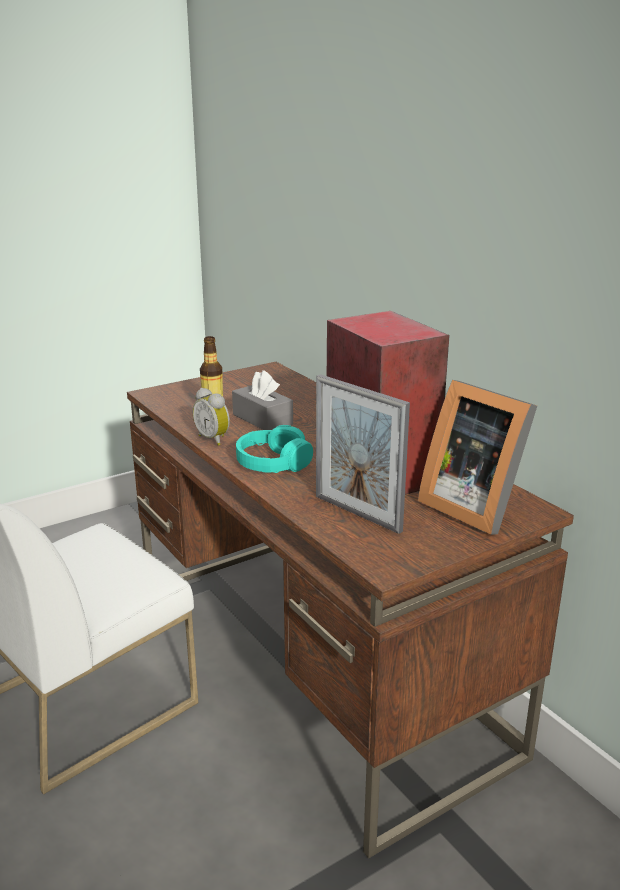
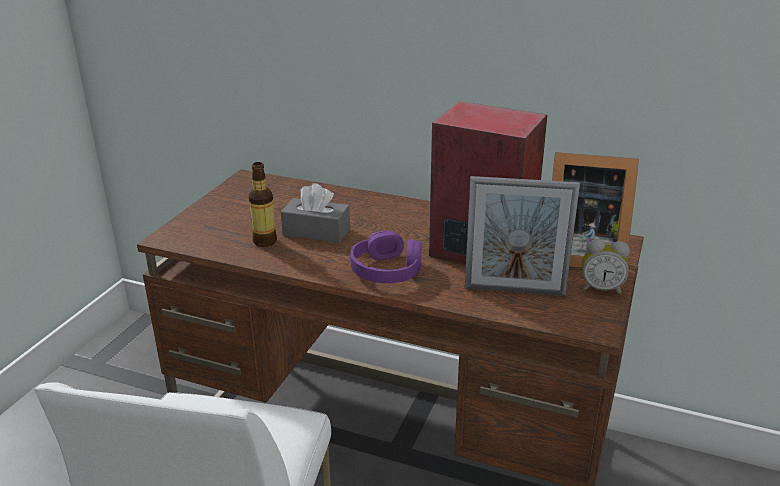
camera: 35 degrees left, 5 degrees up
alarm clock [193,388,230,446] -> alarm clock moved to [582,239,630,295]
turquoise headphones [236,425,313,473] -> purple headphones [350,230,421,283]

